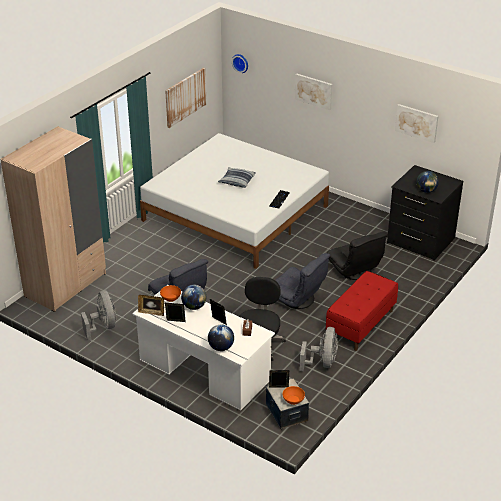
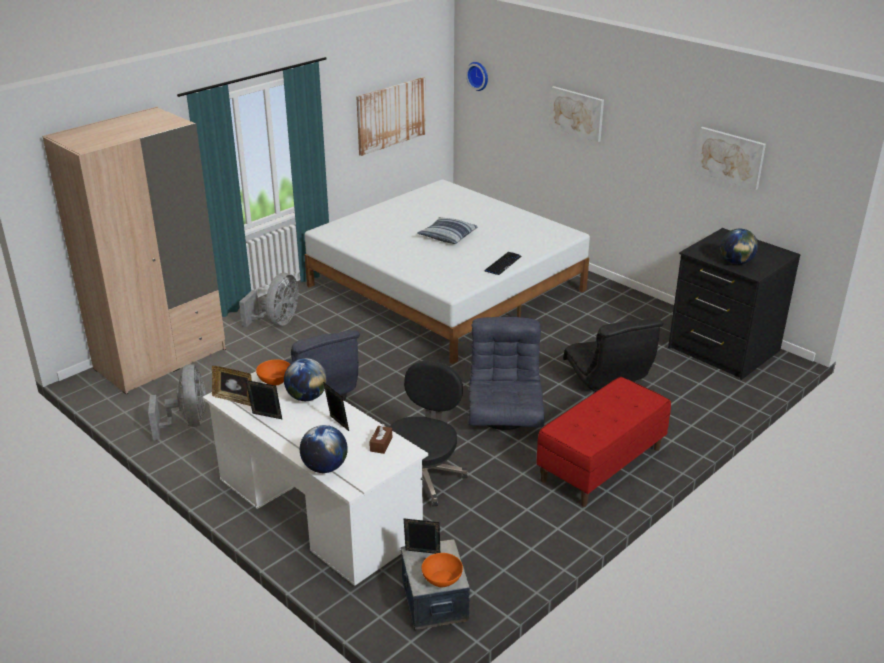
camera: 10 degrees right, 5 degrees down
grey armchair [275,253,330,309] -> grey armchair turned 135 degrees counterclockwise [468,317,544,430]
grey fan [299,327,338,371] -> grey fan moved to [239,273,298,327]

